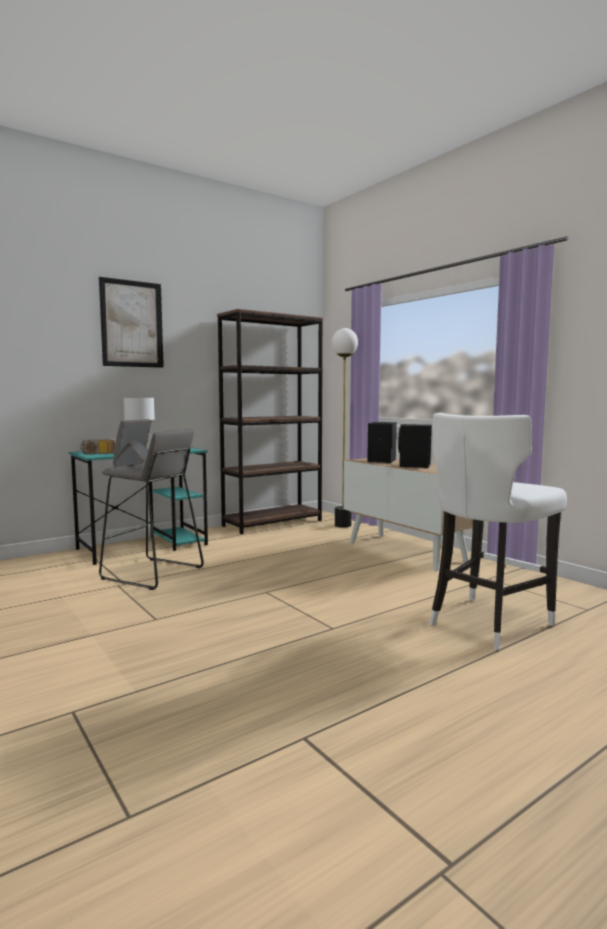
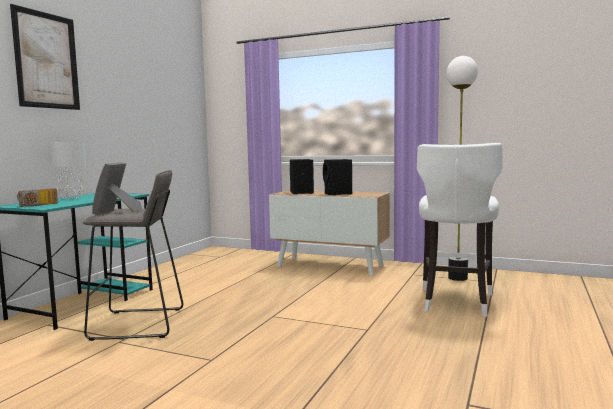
camera: 30 degrees left, 0 degrees up
brown bookcase [217,309,323,534] -> none
floor lamp [332,328,358,527] -> floor lamp moved to [447,56,478,281]

